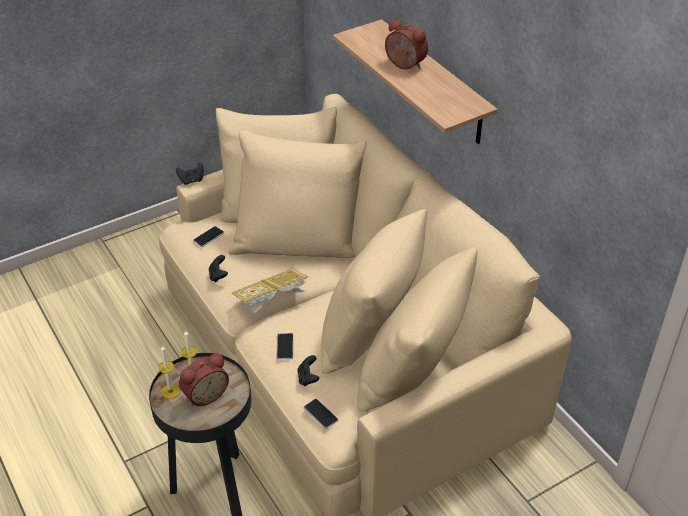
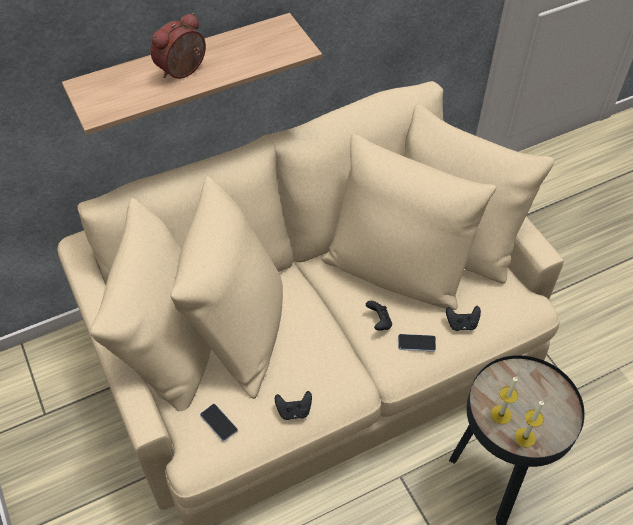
camera: 85 degrees left, 10 degrees up
black game controller [176,163,204,185] -> black game controller moved to [366,301,392,331]
alarm clock [179,354,229,407] -> none
book [232,268,308,313] -> none
phone [304,399,338,429] -> none

